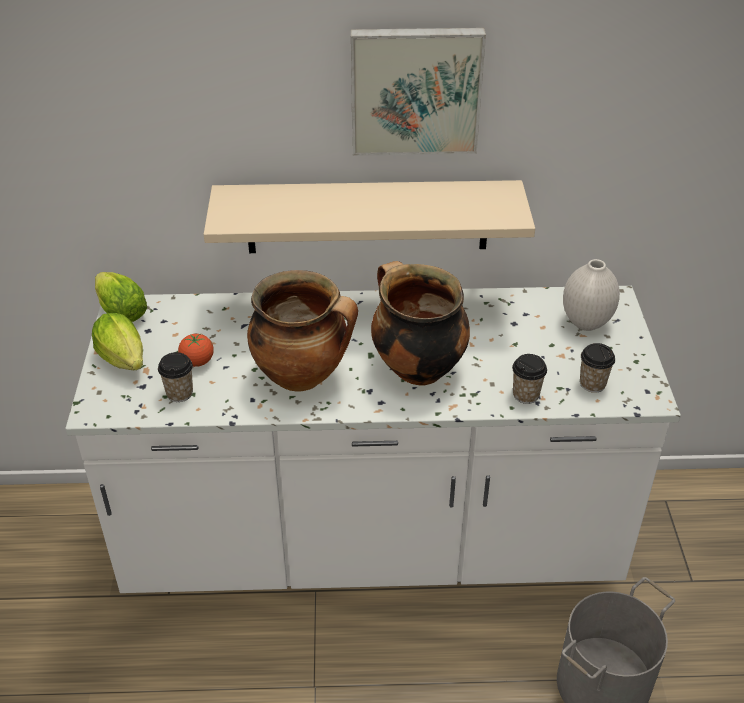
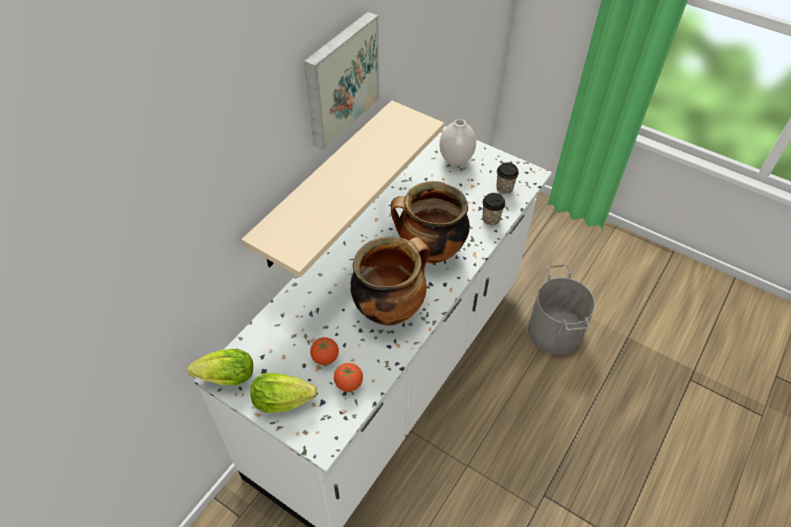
camera: 55 degrees left, 10 degrees up
cup [158,352,193,402] -> tomato [334,363,363,392]

